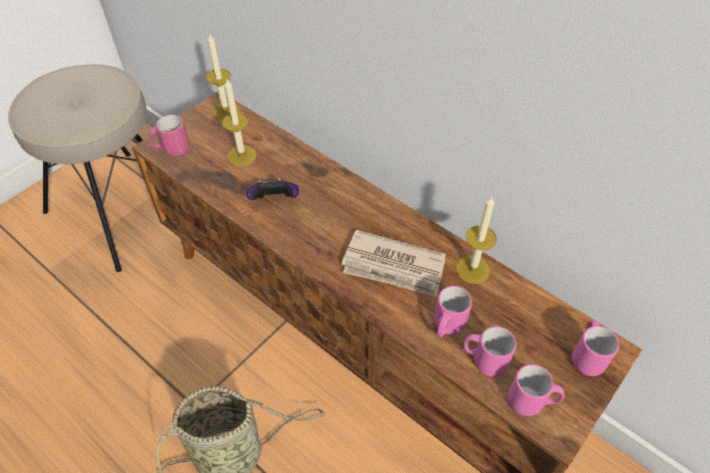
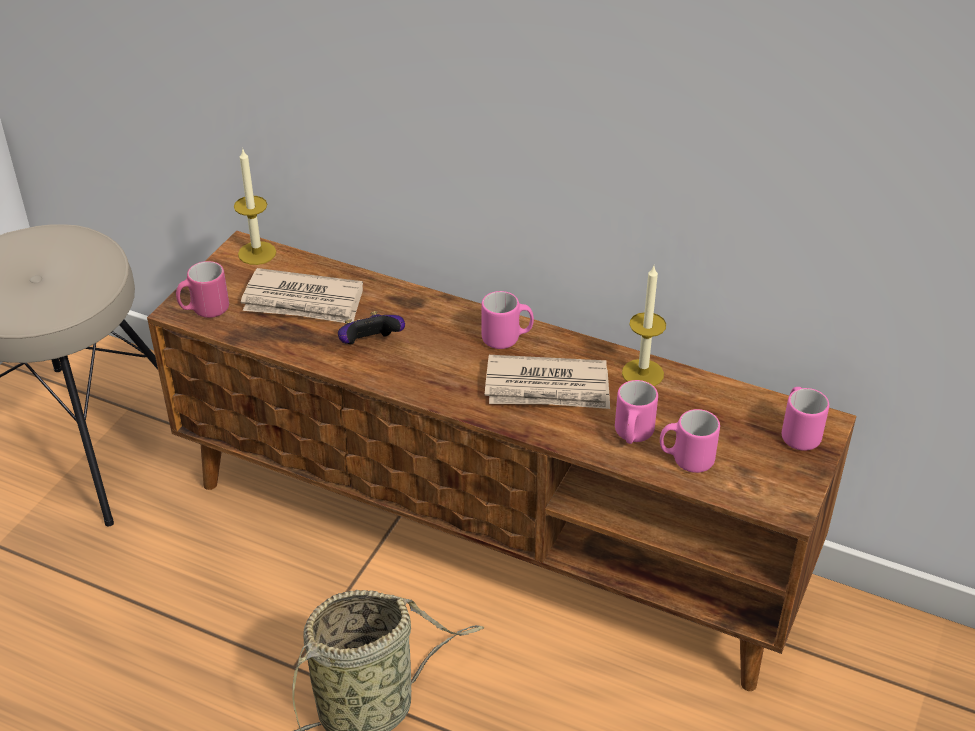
camera: 15 degrees left, 10 degrees down
candle [222,79,257,166] -> newspaper [241,268,363,323]
pink mug [508,364,564,416] -> pink mug moved to [481,291,534,349]

